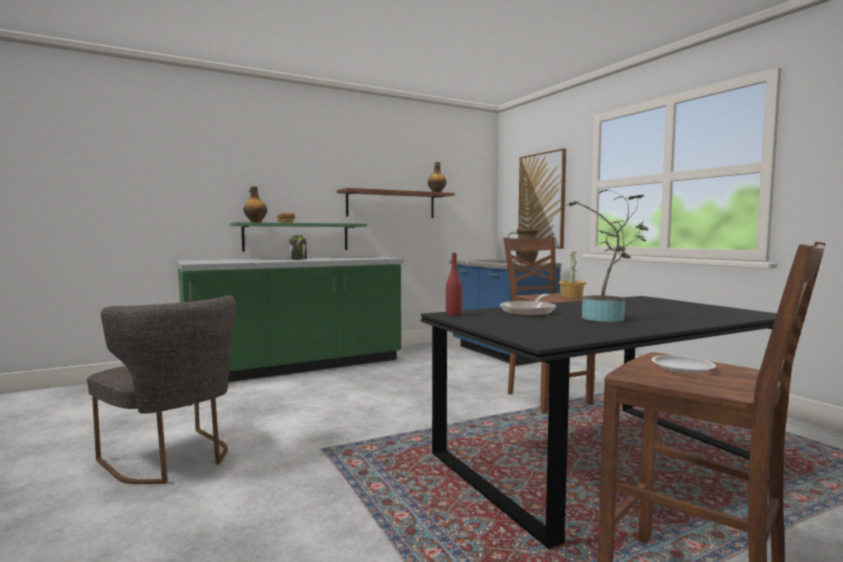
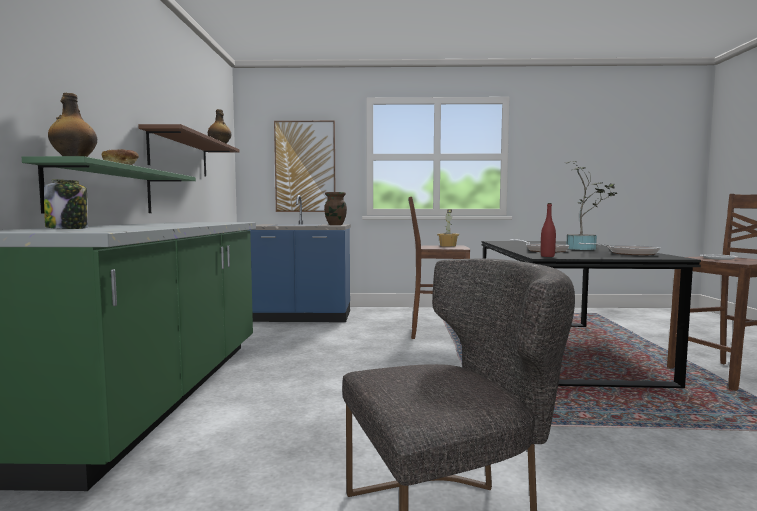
camera: 60 degrees left, 0 degrees up
jar [289,235,307,260] -> jar moved to [44,179,88,229]
none -> frying pan [579,243,660,255]

